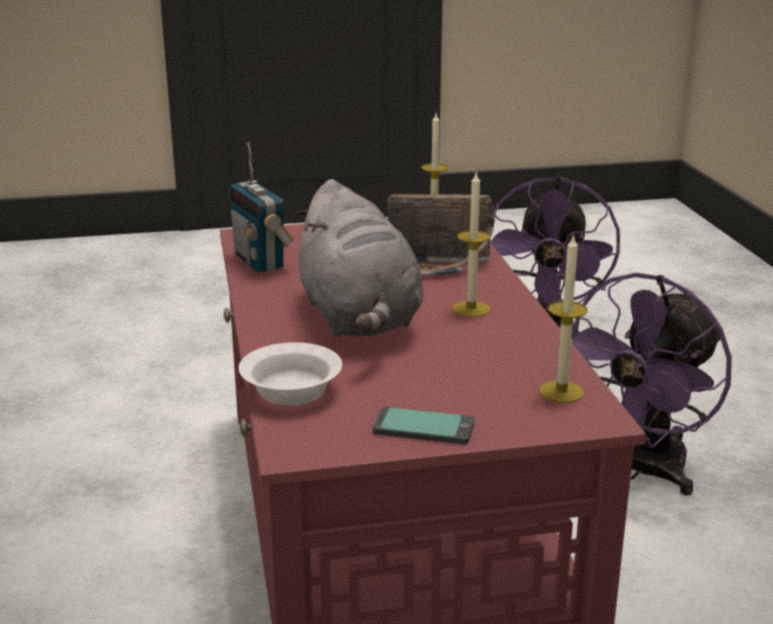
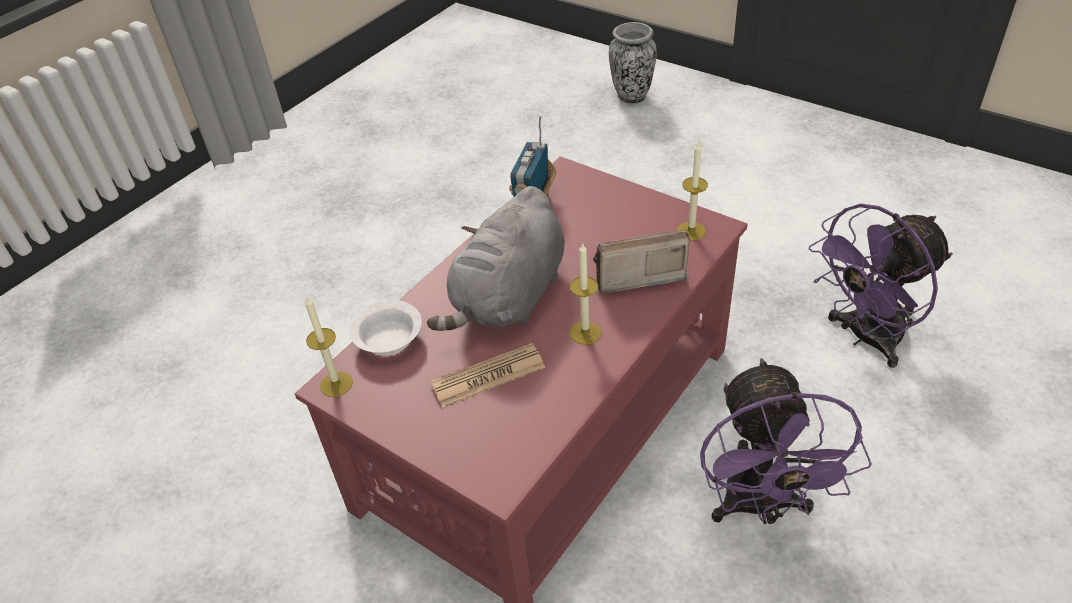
camera: 50 degrees right, 20 degrees up
phone [373,407,475,445] -> none
radio [387,194,495,275] -> radio turned 120 degrees clockwise [593,230,690,293]
candle [539,234,588,403] -> candle moved to [305,297,353,397]
purple fan [571,273,732,495] -> purple fan turned 90 degrees counterclockwise [700,358,872,524]
none -> newspaper [430,343,546,407]
none -> vase [609,22,657,104]

